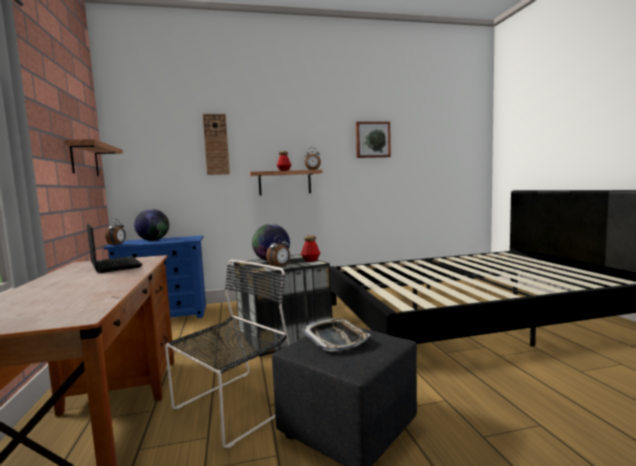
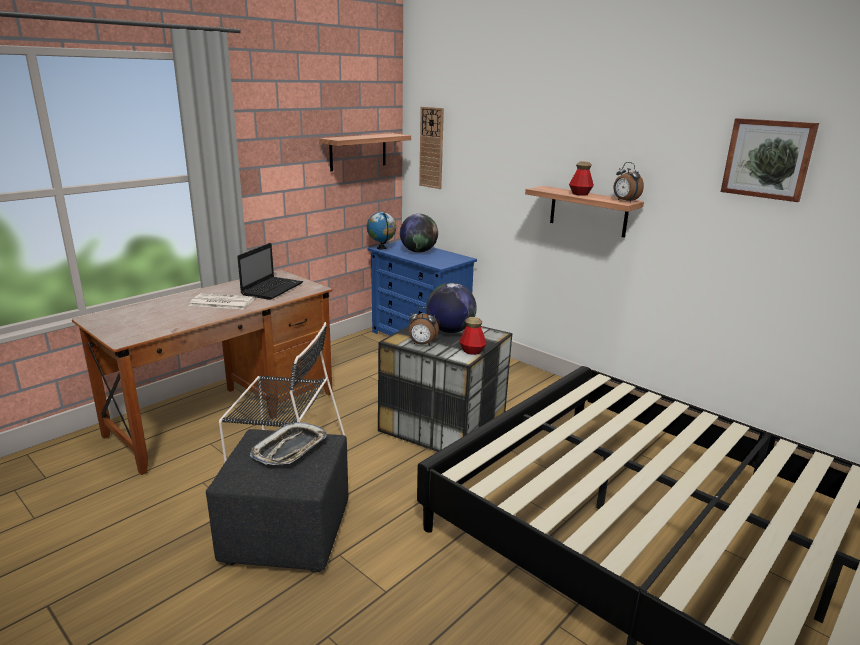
camera: 55 degrees right, 15 degrees up
alarm clock [105,219,126,245] -> globe [367,212,396,249]
wall clock [203,114,230,175] -> wall clock moved to [419,107,444,189]
none -> newspaper [189,293,255,309]

